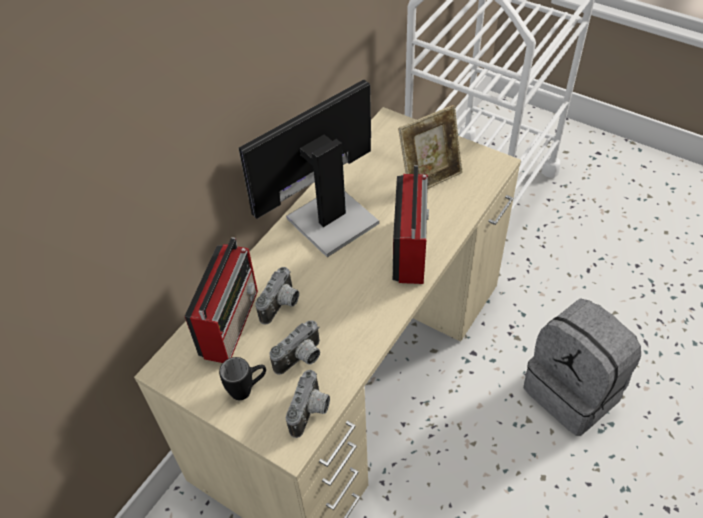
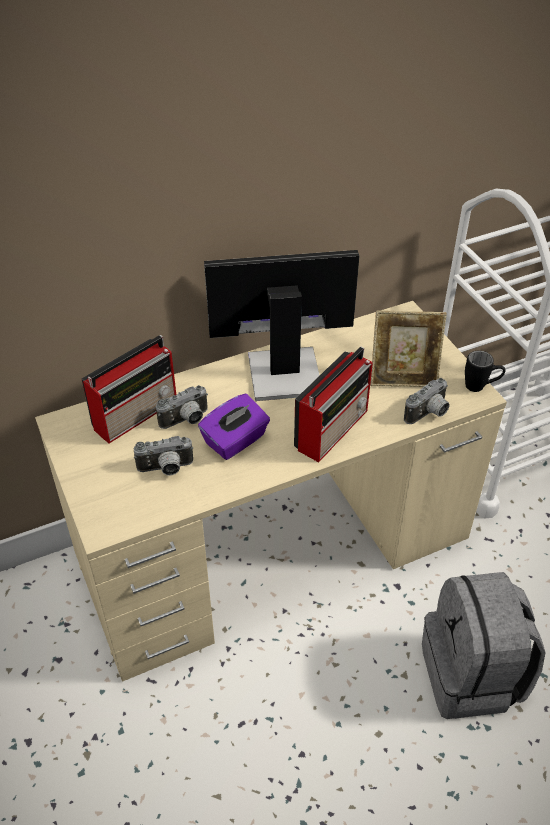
camera: 30 degrees right, 5 degrees down
black mug [219,357,266,400] -> black mug moved to [465,351,506,392]
camera [286,370,330,438] -> camera moved to [404,378,449,424]
none -> purple tissue box [198,394,270,460]

